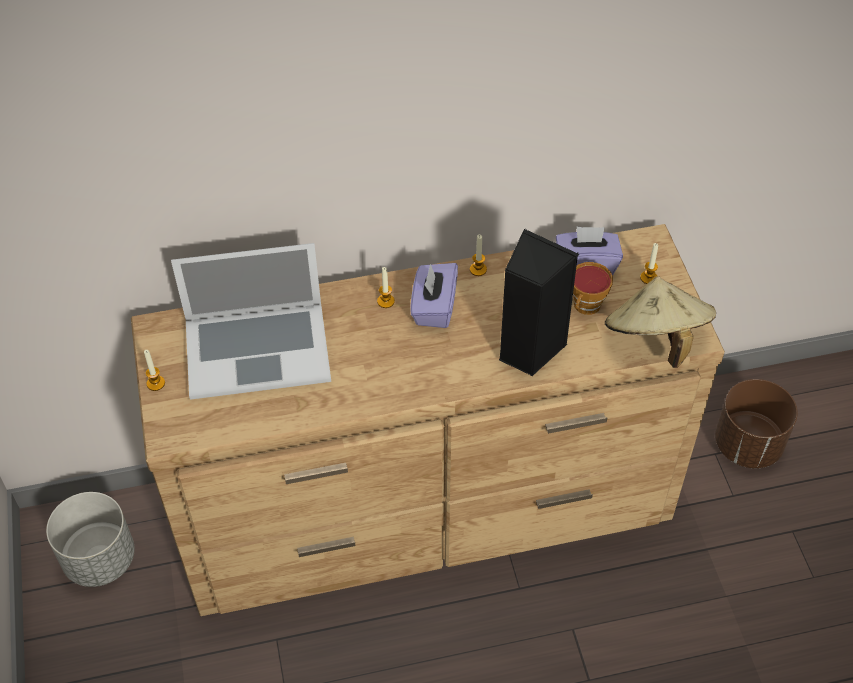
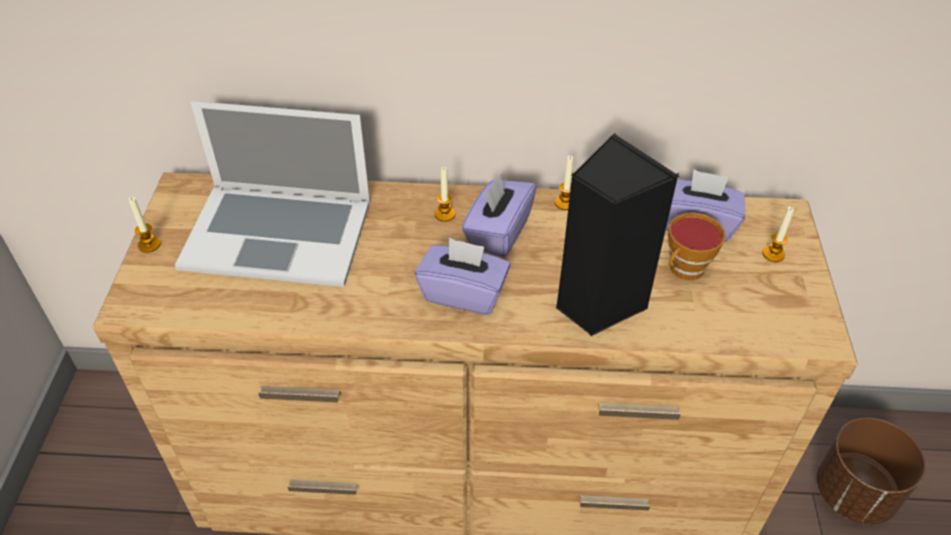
camera: 15 degrees right, 5 degrees down
grey planter [46,492,135,587] -> none
beige hat [605,276,716,368] -> none
none -> purple tissue box [415,237,511,315]

